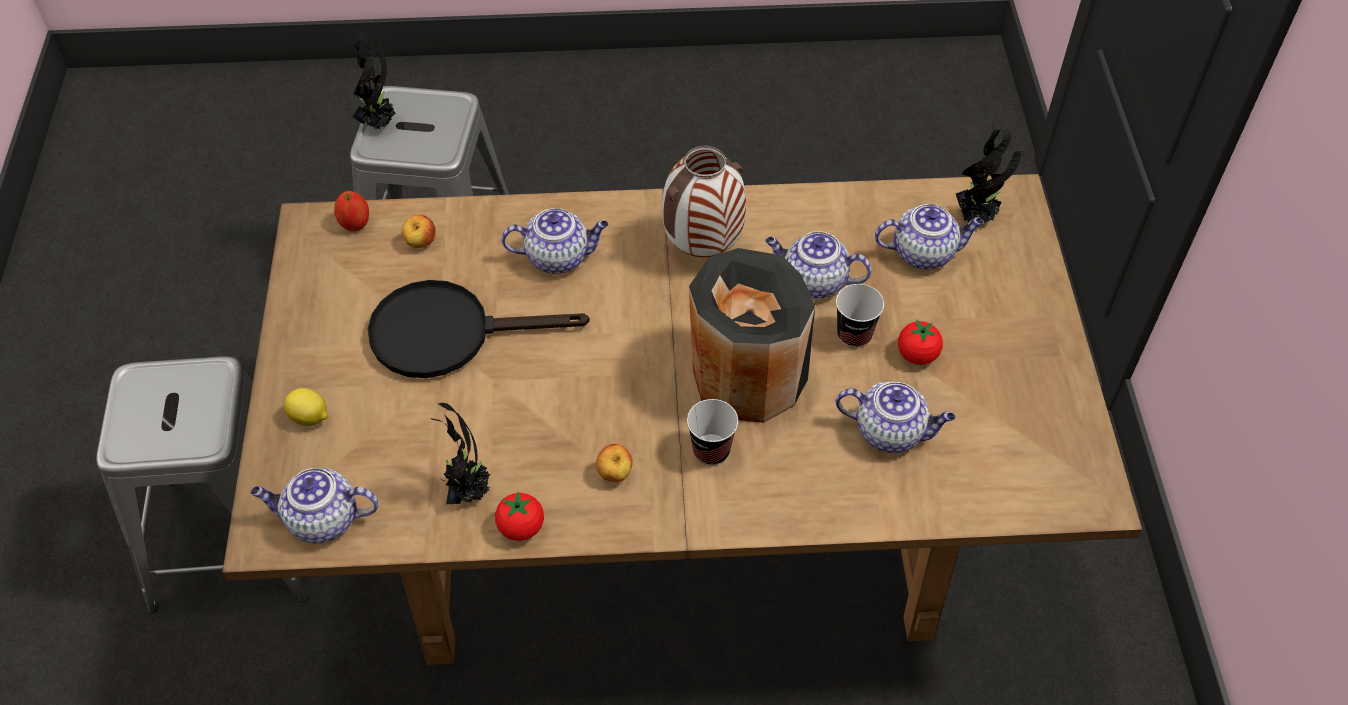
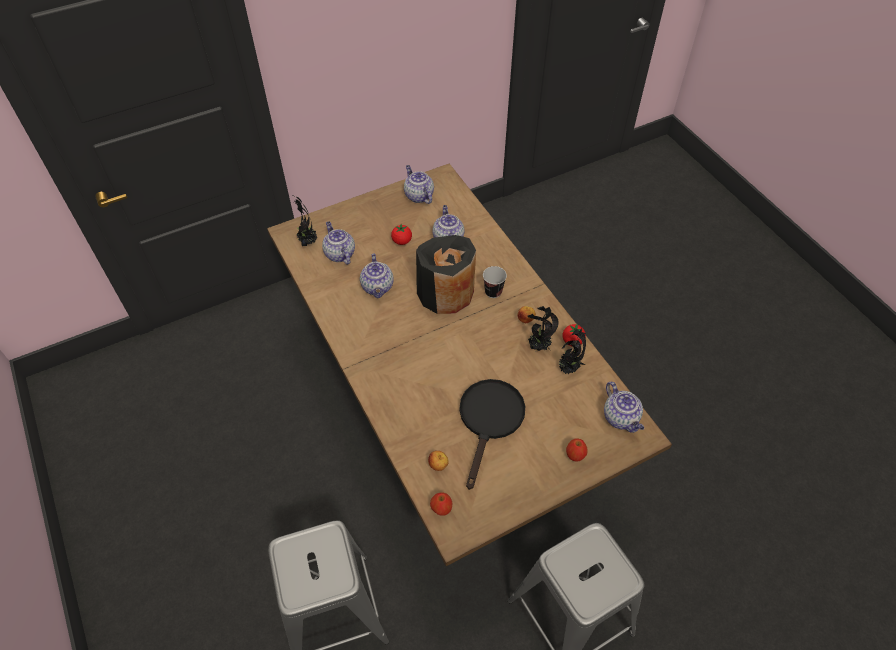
camera: 115 degrees left, 0 degrees up
lemon [284,388,328,426] -> apple [566,438,588,461]
potted plant [347,31,396,130] -> potted plant moved to [527,306,559,352]
black frying pan [368,280,590,378] -> black frying pan turned 135 degrees counterclockwise [459,379,525,490]
teapot [501,208,609,274] -> teapot moved to [404,165,434,204]
vase [662,146,746,257] -> none
cup [836,284,884,348] -> none

